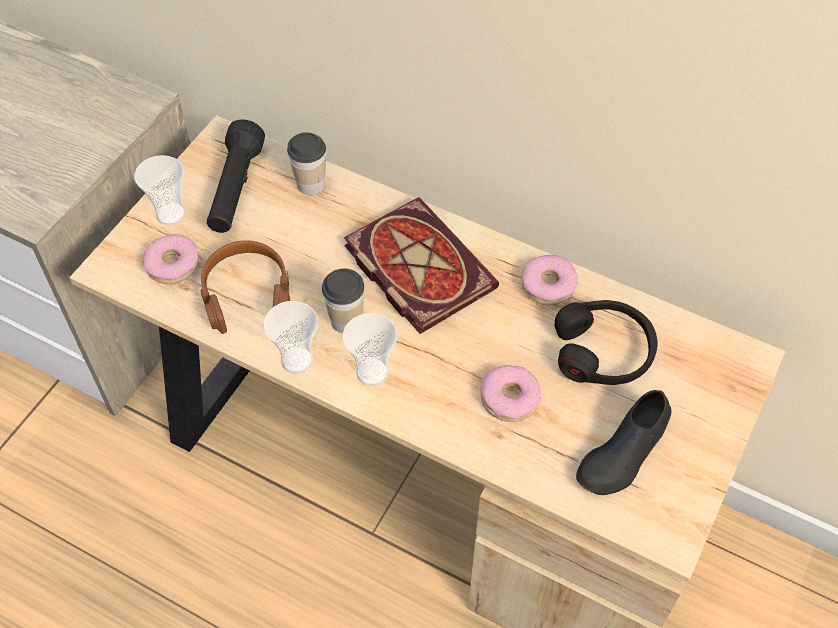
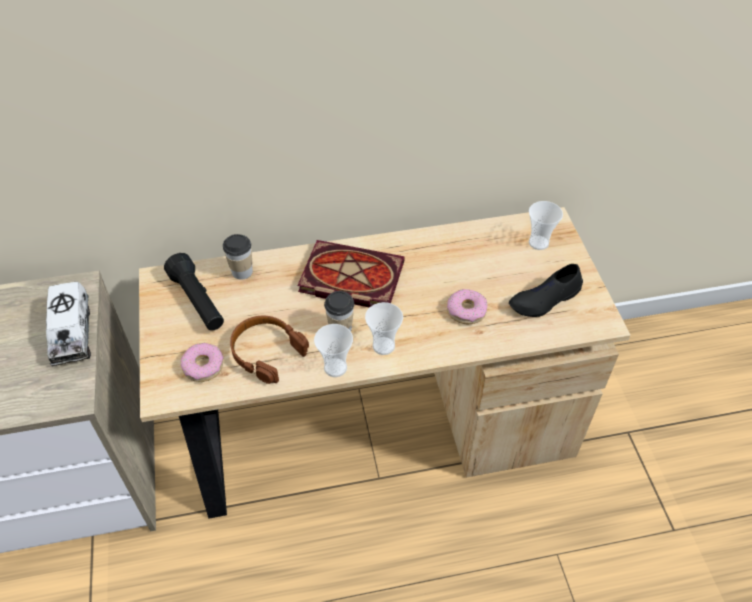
camera: 40 degrees left, 5 degrees down
cup [134,155,186,225] -> cup moved to [529,201,563,250]
donut [521,255,578,306] -> none
black headphones [554,300,657,385] -> none
black shoe [576,390,671,495] -> black shoe turned 60 degrees clockwise [509,264,583,317]
none -> toy truck [46,282,91,366]

